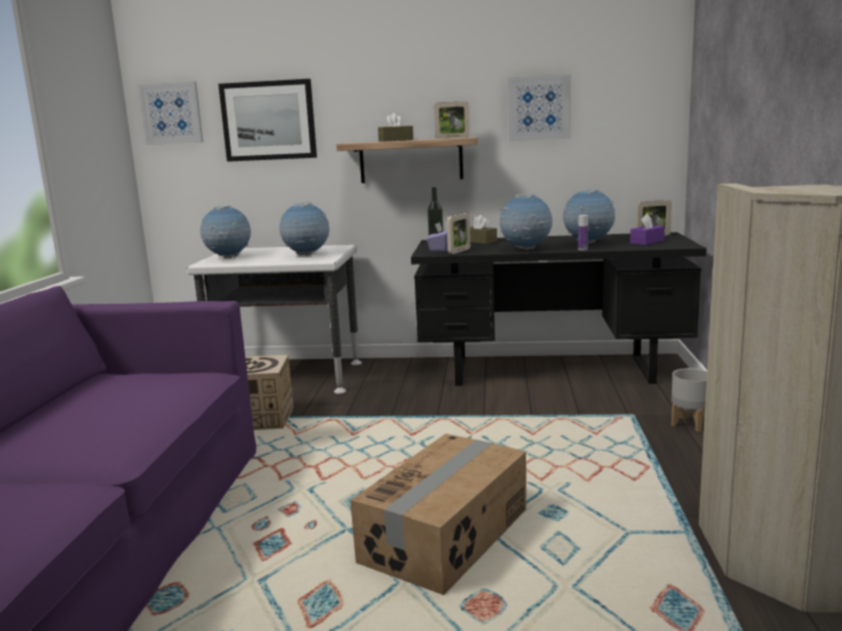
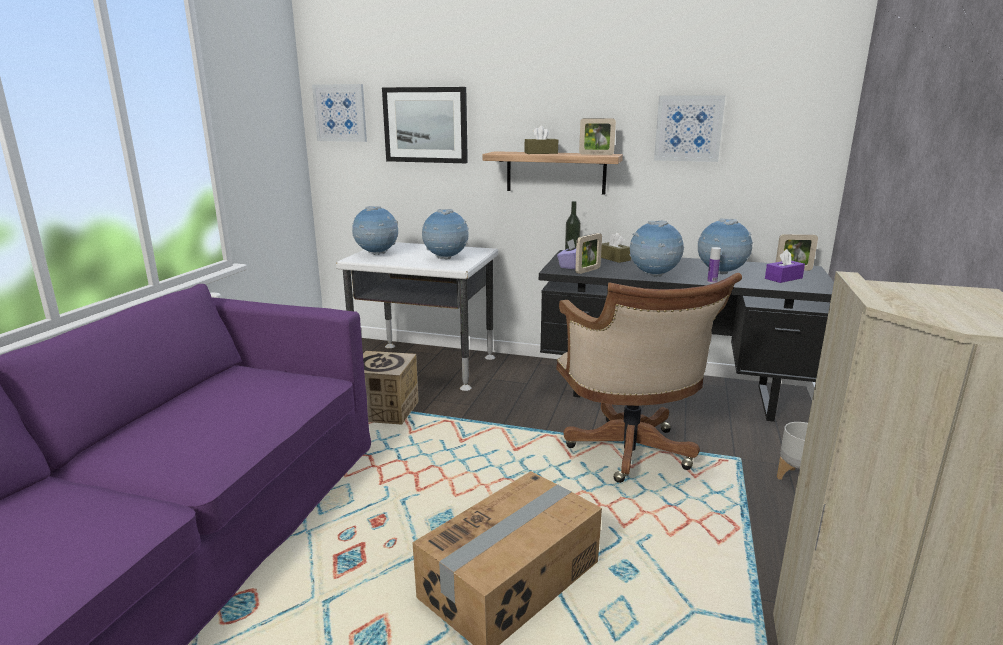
camera: 10 degrees right, 5 degrees up
none -> office chair [556,273,742,483]

